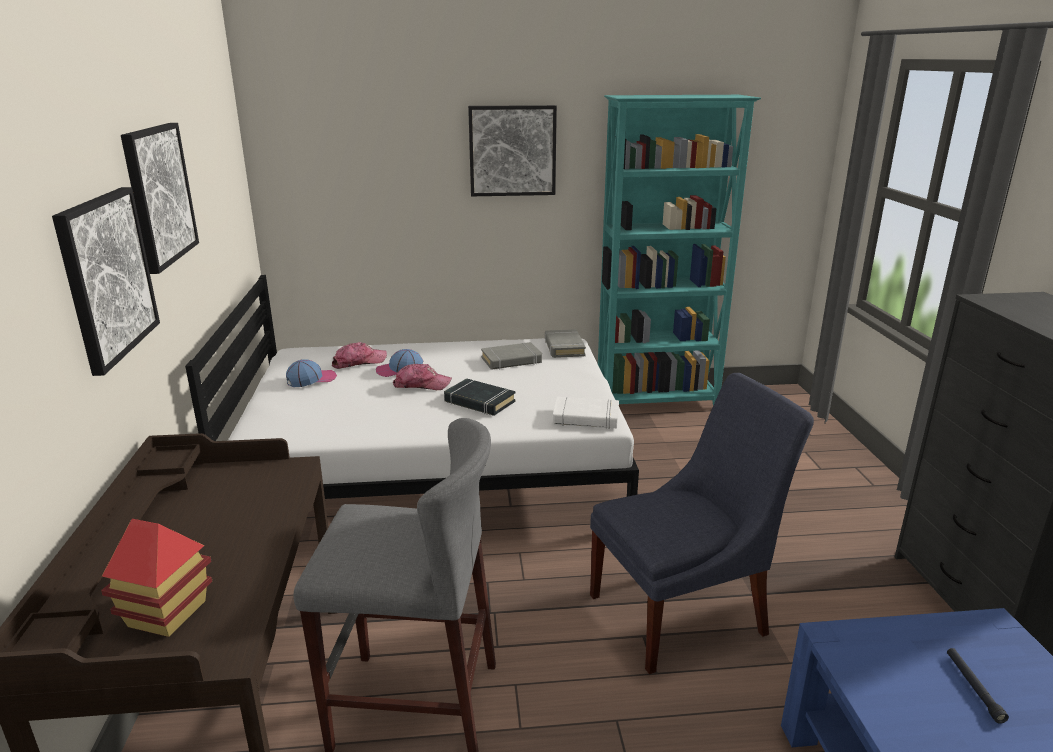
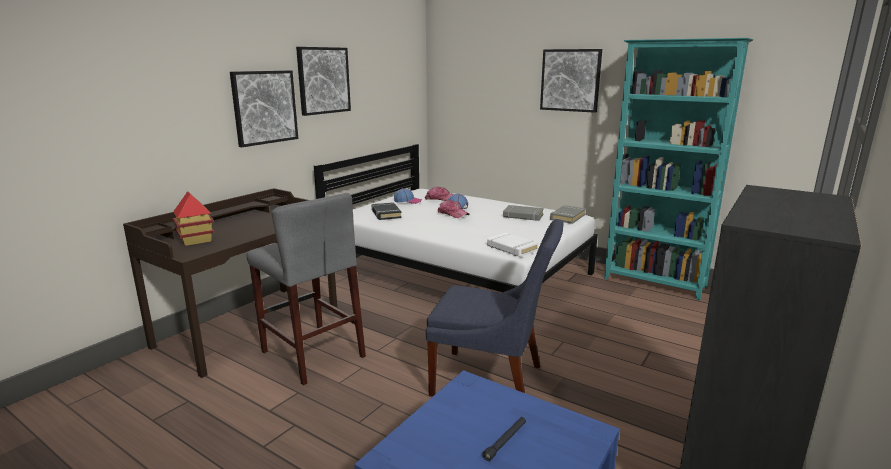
camera: 40 degrees right, 5 degrees down
black book [444,378,515,416] -> black book moved to [372,202,402,220]

